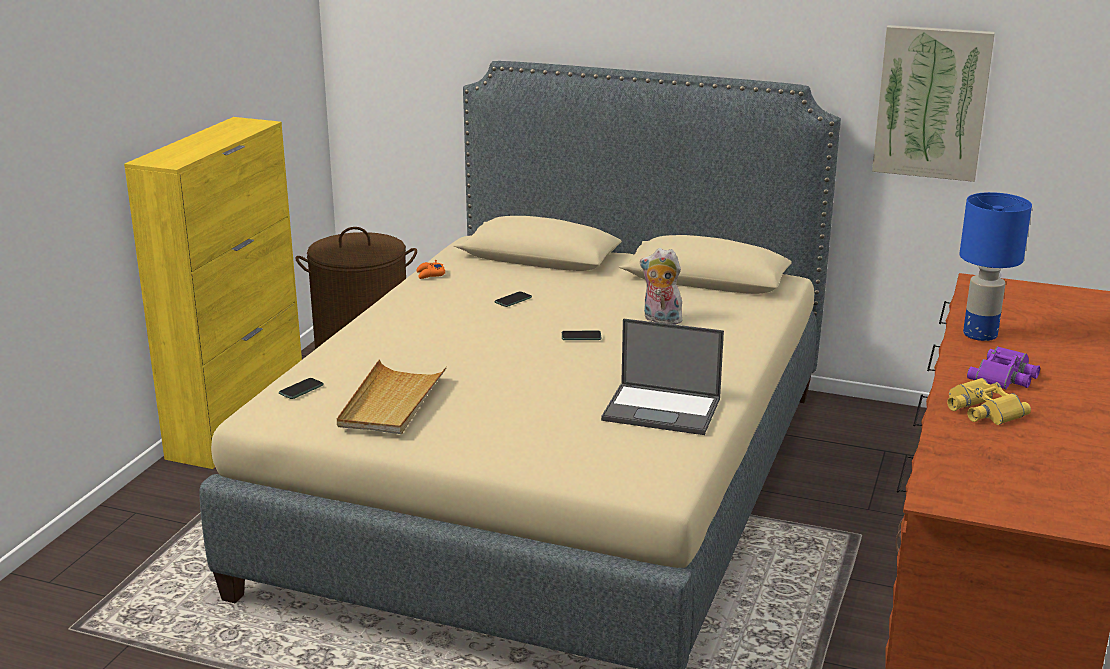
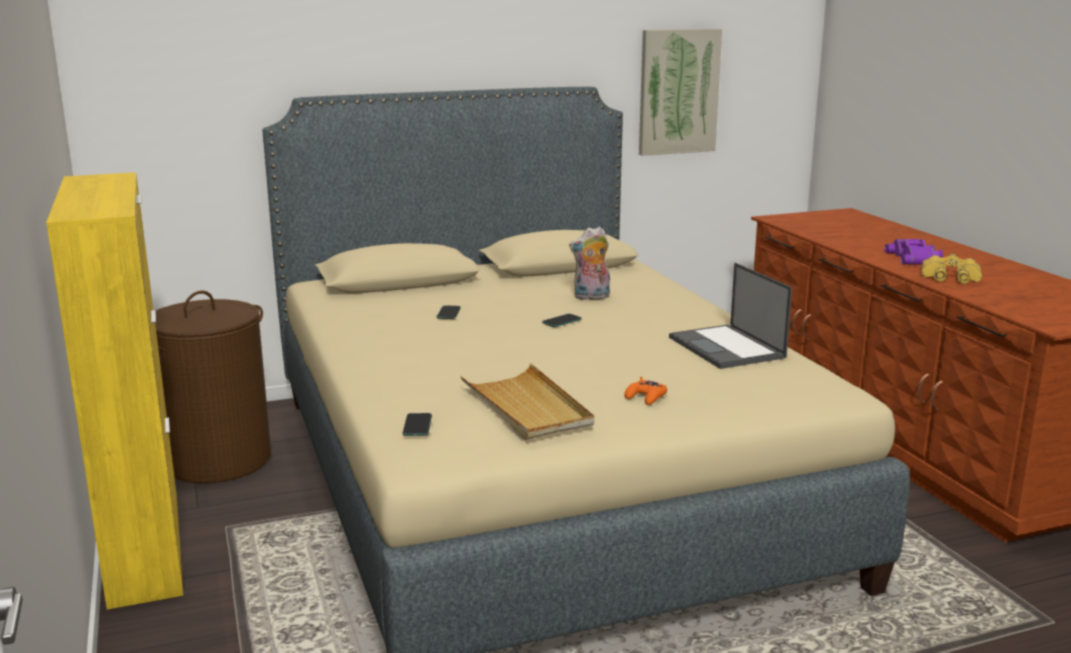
camera: 40 degrees left, 5 degrees down
orange game controller [416,260,445,279] -> orange game controller moved to [625,377,667,405]
laptop [601,318,724,435] -> laptop turned 90 degrees clockwise [669,263,792,369]
blue table lamp [959,192,1032,341] -> none

